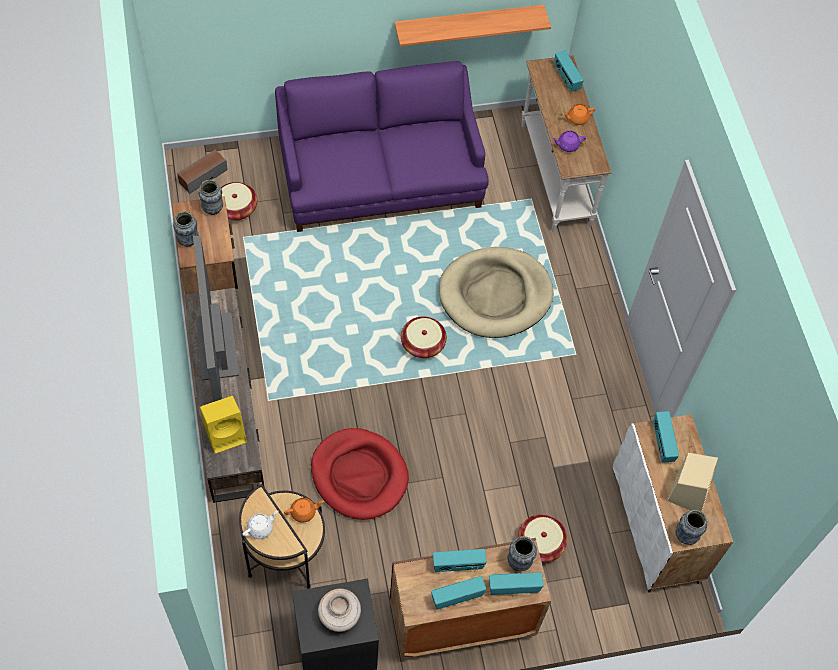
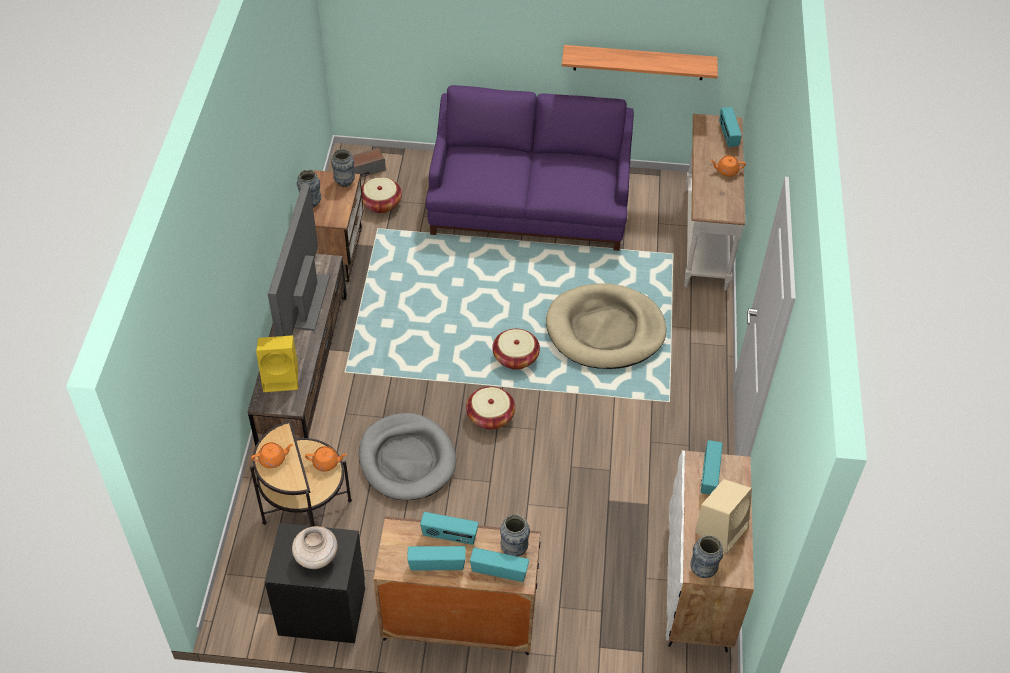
camera: 20 degrees right, 10 degrees down
white teapot [242,510,278,539] -> orange teapot [251,442,293,468]
red dog bed [311,428,409,520] -> grey dog bed [359,413,456,500]
basket [518,514,567,563] -> basket moved to [466,386,515,430]
purple teapot [552,131,586,152] -> none

